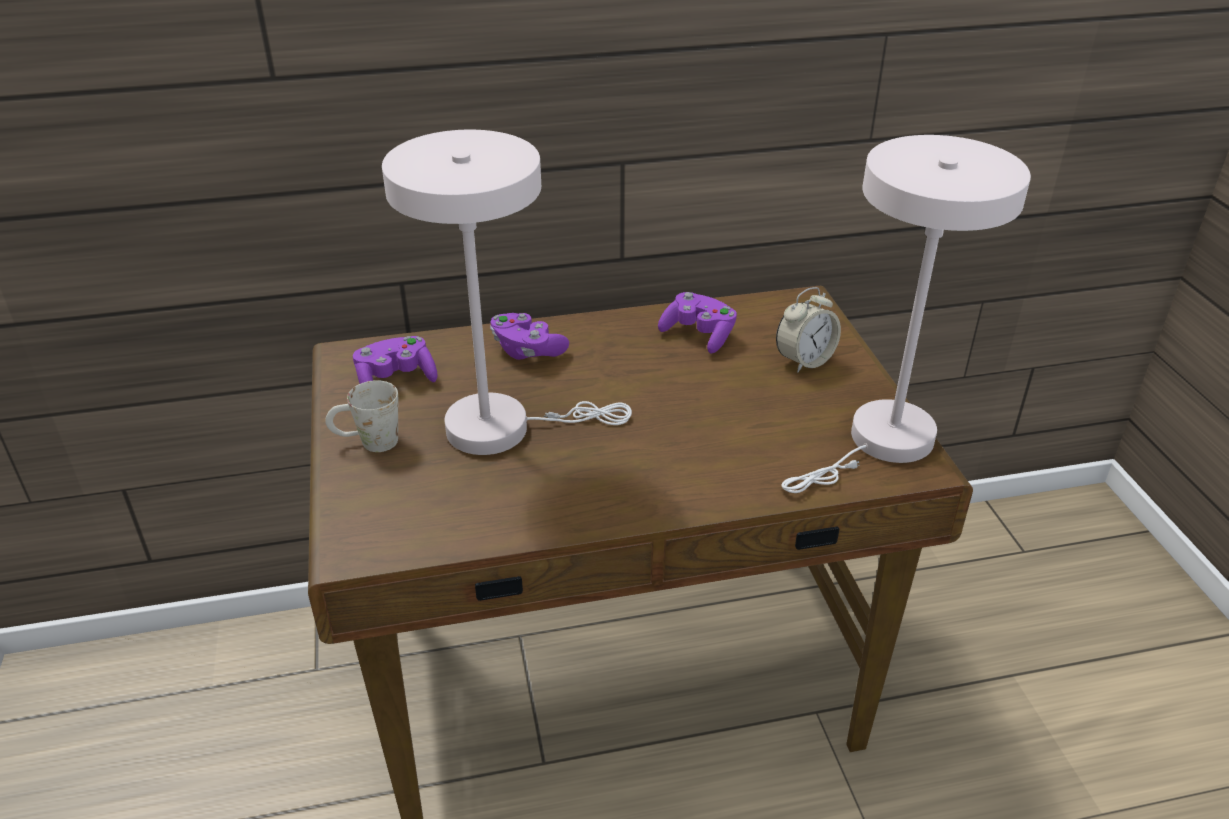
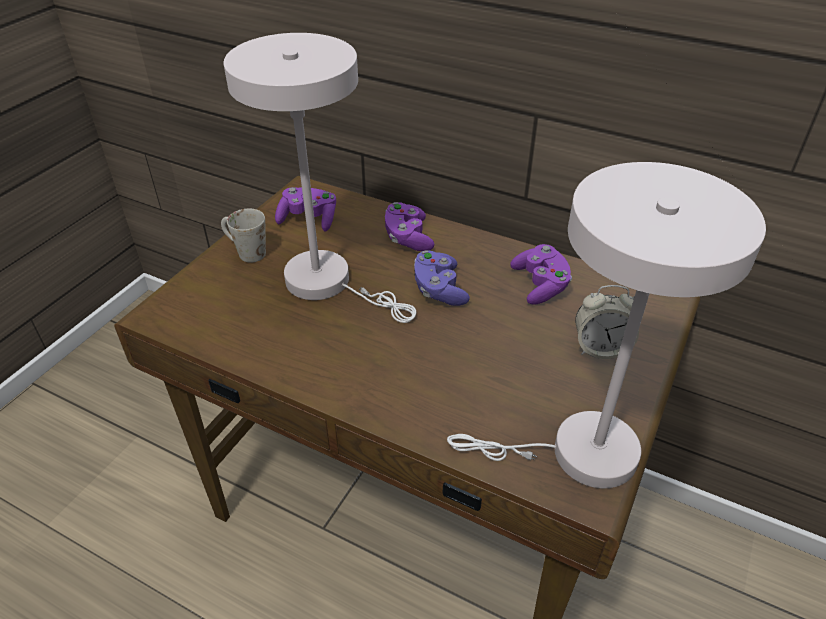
camera: 40 degrees right, 5 degrees up
none -> purple game controller [414,250,470,306]

